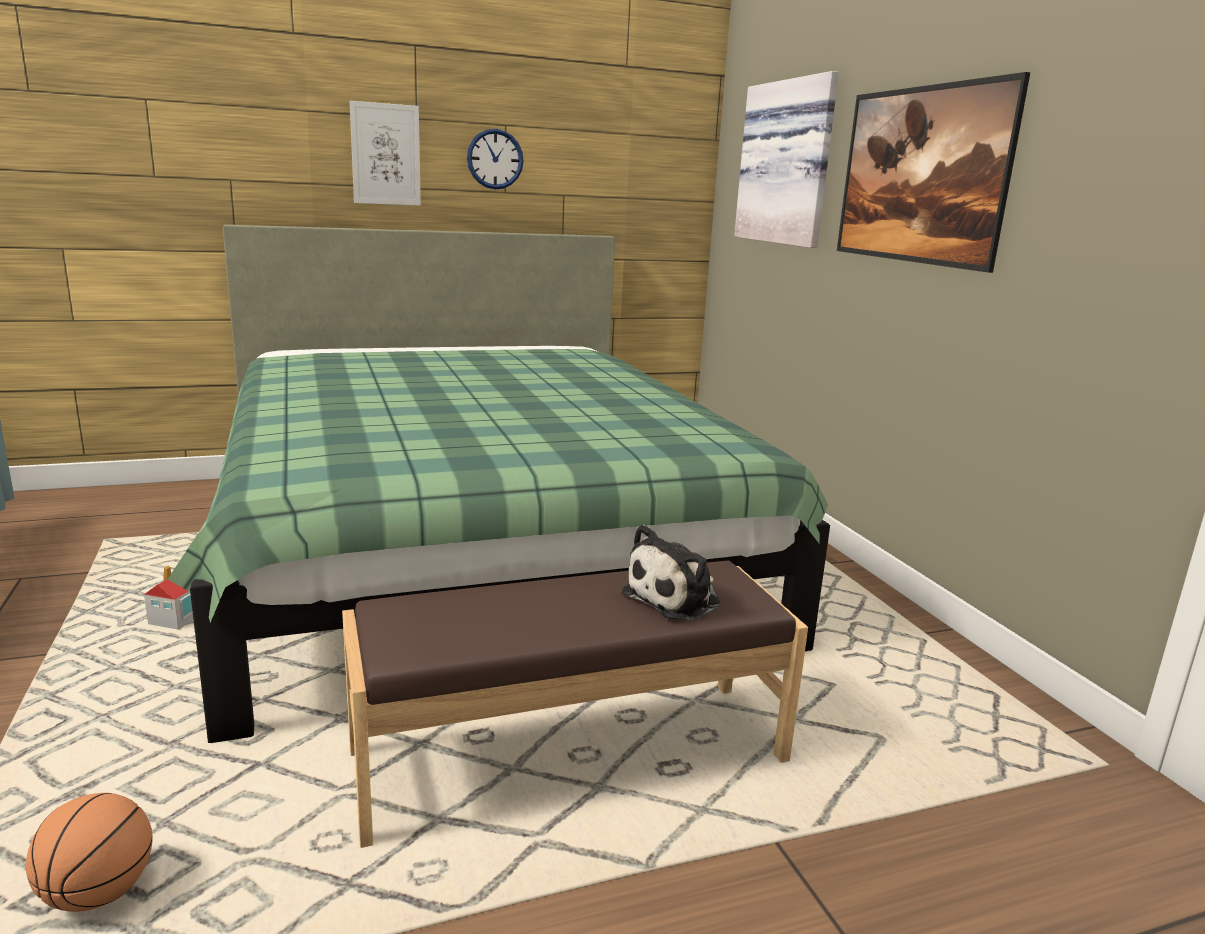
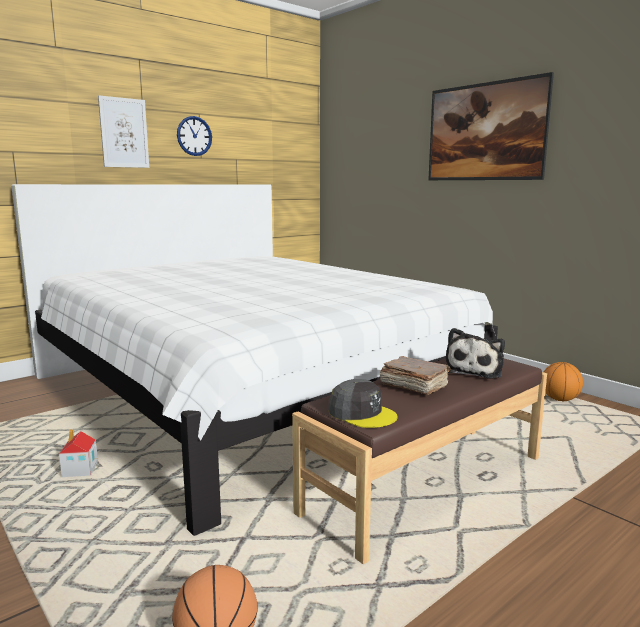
camera: 20 degrees left, 5 degrees down
green bed [168,225,830,743] -> white bed [11,184,498,536]
picture [734,71,839,248] -> none
none -> grey cap [328,379,398,428]
none -> brown book [380,356,451,395]
none -> basketball [544,362,583,401]

